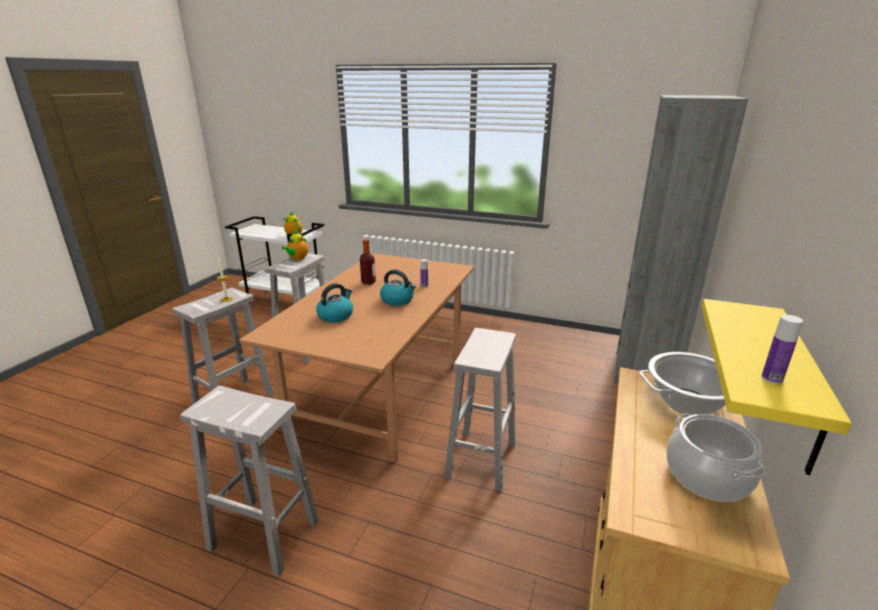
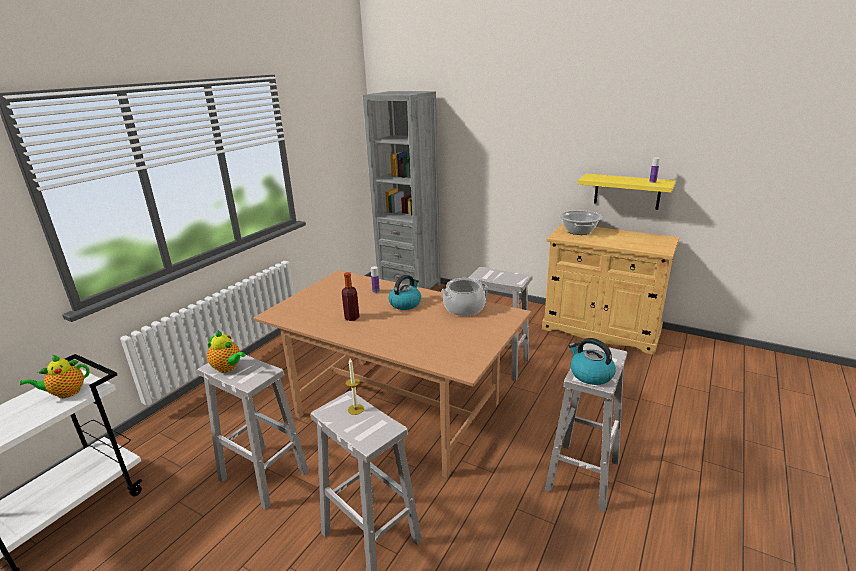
camera: 80 degrees left, 0 degrees up
kettle [316,283,353,323] -> kettle moved to [569,338,616,385]
cooking pot [666,413,765,502] -> cooking pot moved to [441,278,487,316]

